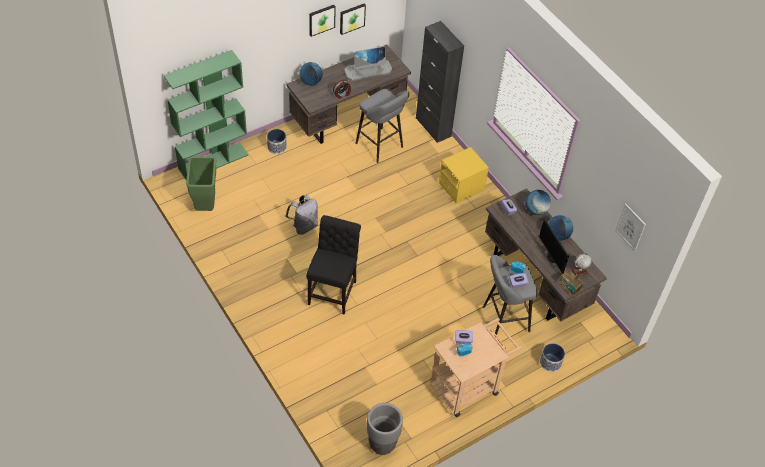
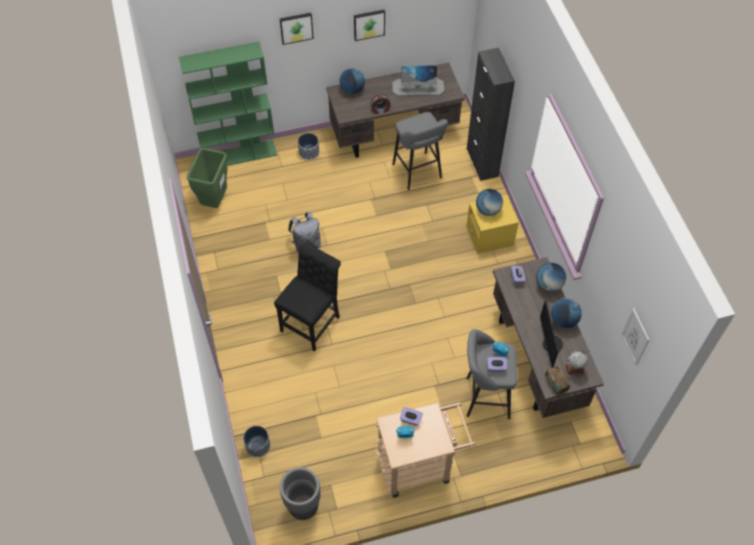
camera: 20 degrees right, 5 degrees up
picture [340,4,366,35] -> picture moved to [280,13,314,45]
planter [540,343,565,372] -> planter moved to [243,426,270,457]
none -> globe [476,189,503,216]

